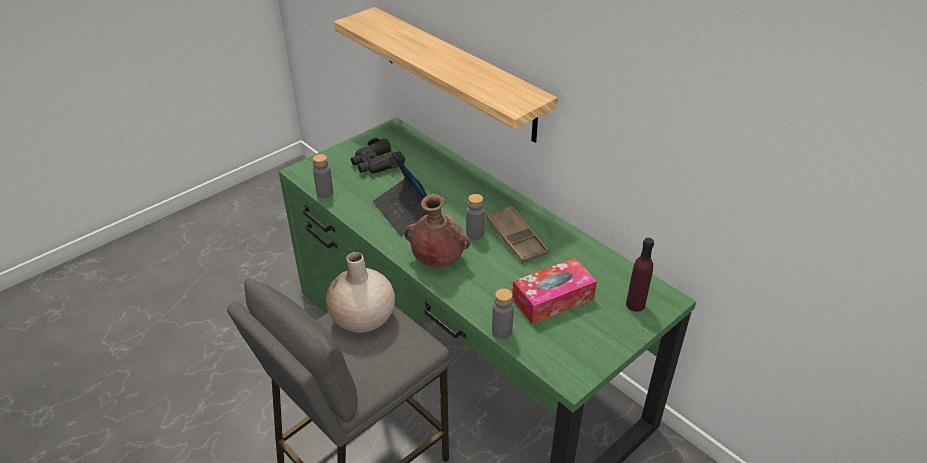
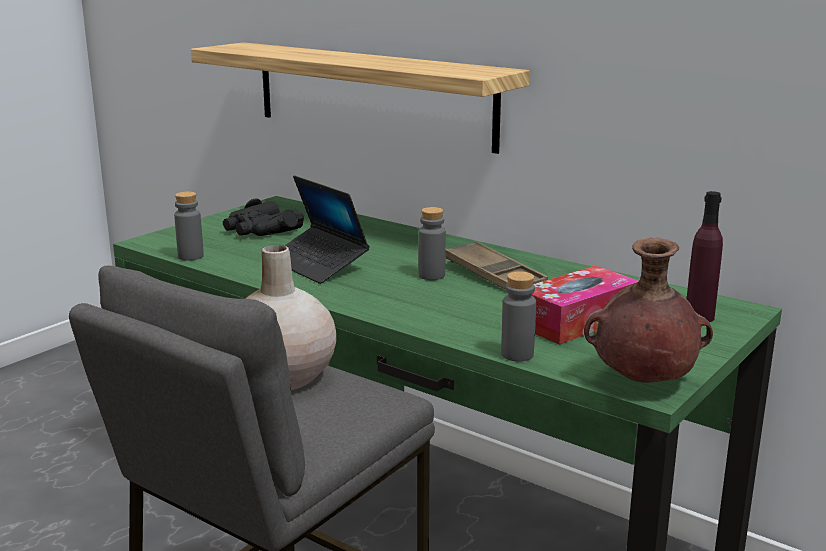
camera: 10 degrees left, 20 degrees down
brown vase [405,194,470,267] -> brown vase moved to [584,237,713,383]

